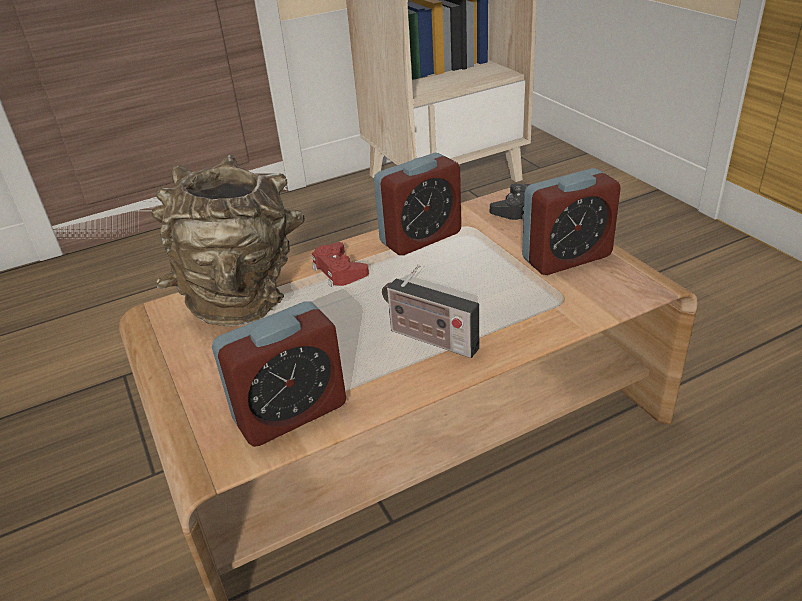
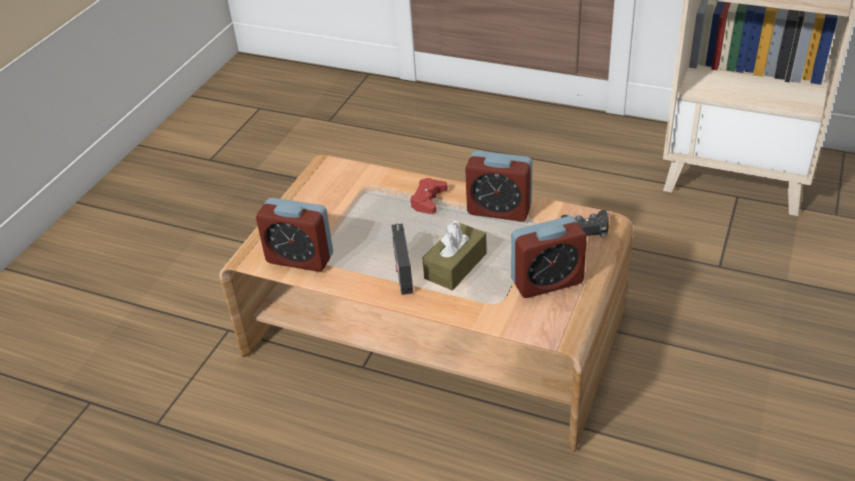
camera: 50 degrees right, 5 degrees up
brown vase [151,155,305,327] -> none
alarm clock [522,168,621,275] -> alarm clock turned 45 degrees counterclockwise [512,216,587,298]
none -> brown tissue box [422,220,487,290]

